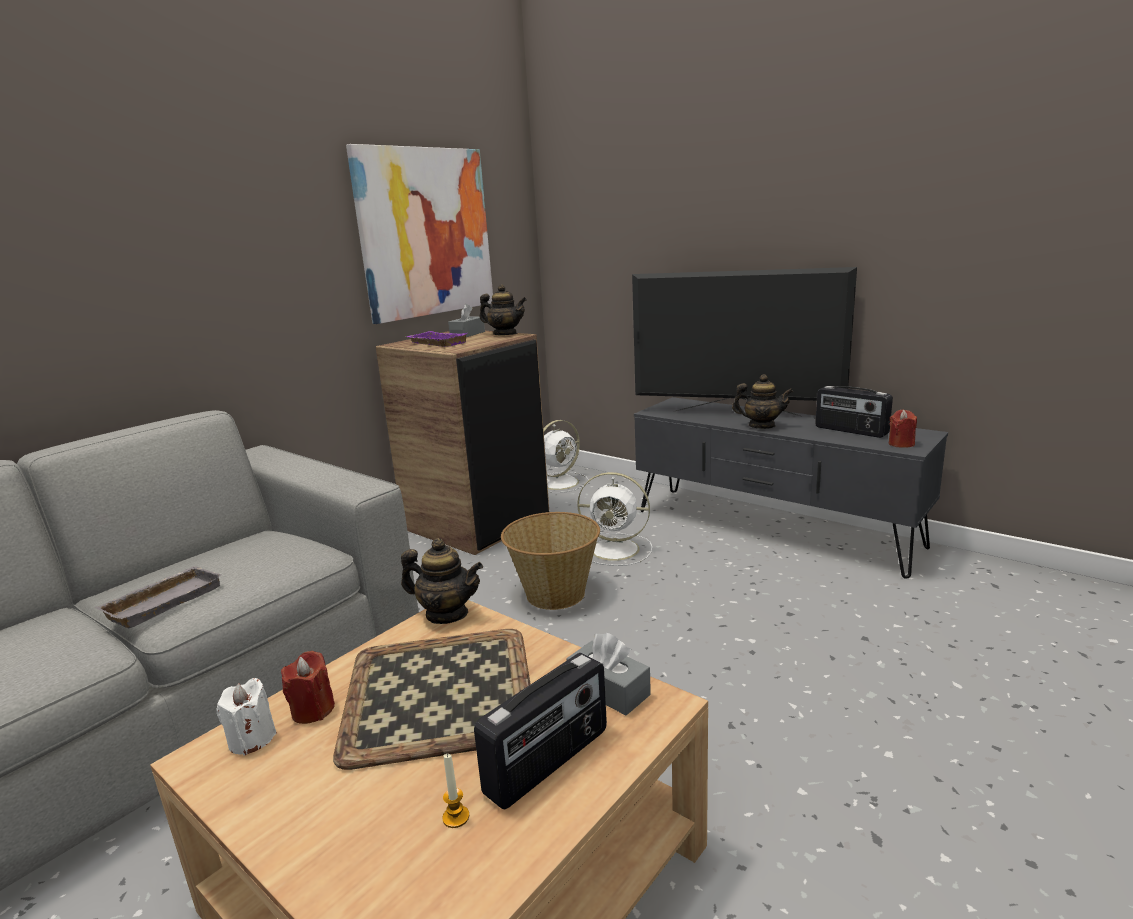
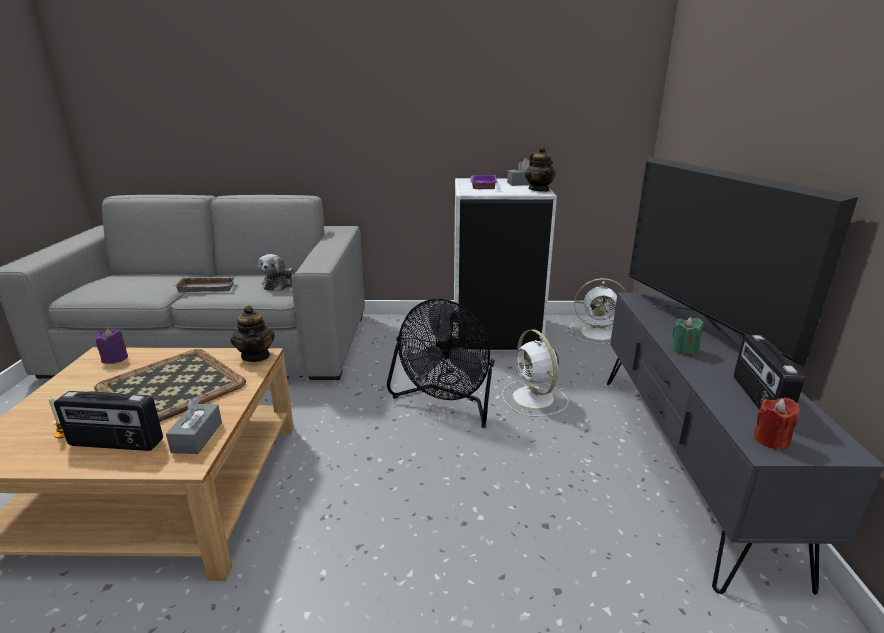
camera: 50 degrees right, 5 degrees up
white candle [217,678,277,756] -> purple candle [96,328,128,364]
red candle [281,651,335,724] -> none
picture [346,144,493,324] -> none
brown cabinet [376,331,549,555] -> white cabinet [454,178,557,352]
basket [501,512,600,610] -> black fan [387,299,495,428]
teapot [732,374,793,429] -> green candle [671,317,703,355]
none -> plush toy [258,254,293,291]

